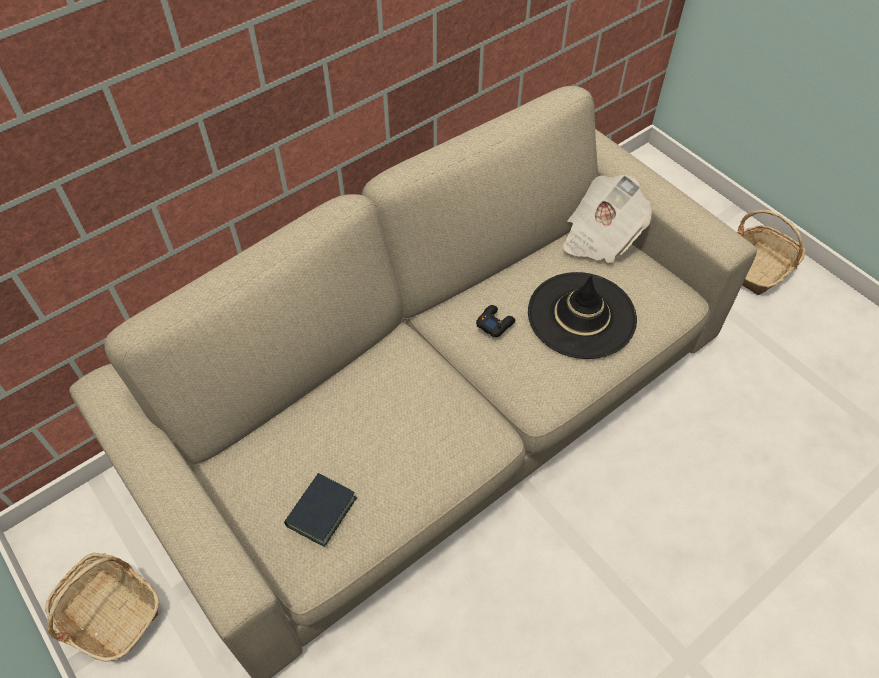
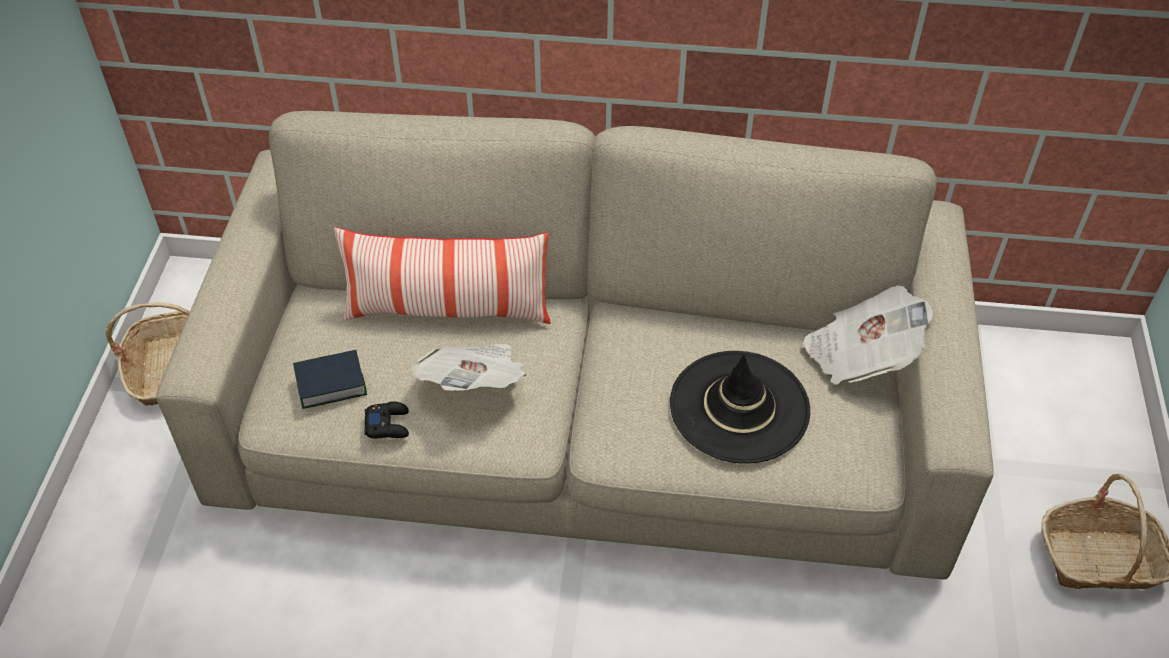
camera: 45 degrees right, 5 degrees down
black game controller [476,305,515,337] -> black game controller moved to [364,402,409,438]
none -> pillow [334,227,550,324]
none -> newspaper [411,343,526,391]

